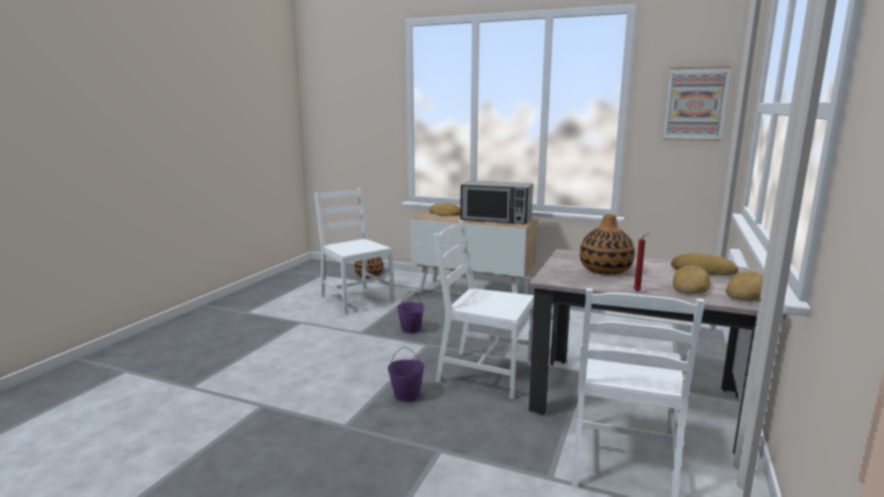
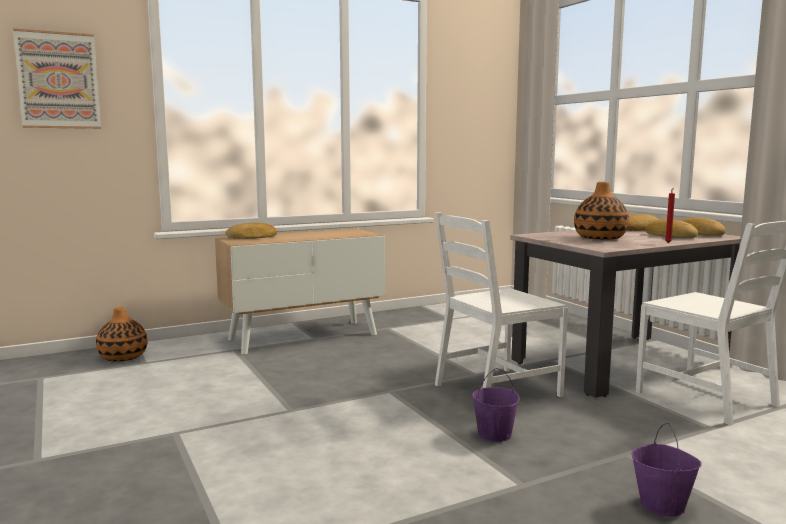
camera: 50 degrees left, 5 degrees down
white chair [314,188,394,314] -> none
purple bucket [397,291,424,333] -> purple bucket moved to [632,423,702,516]
microwave [460,181,533,224] -> none
picture [663,66,731,141] -> picture moved to [13,28,101,129]

